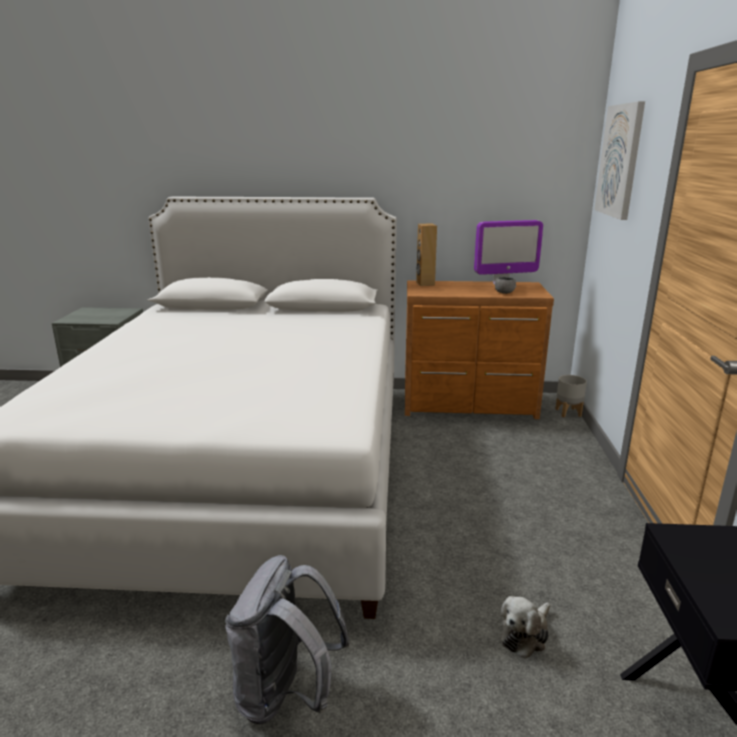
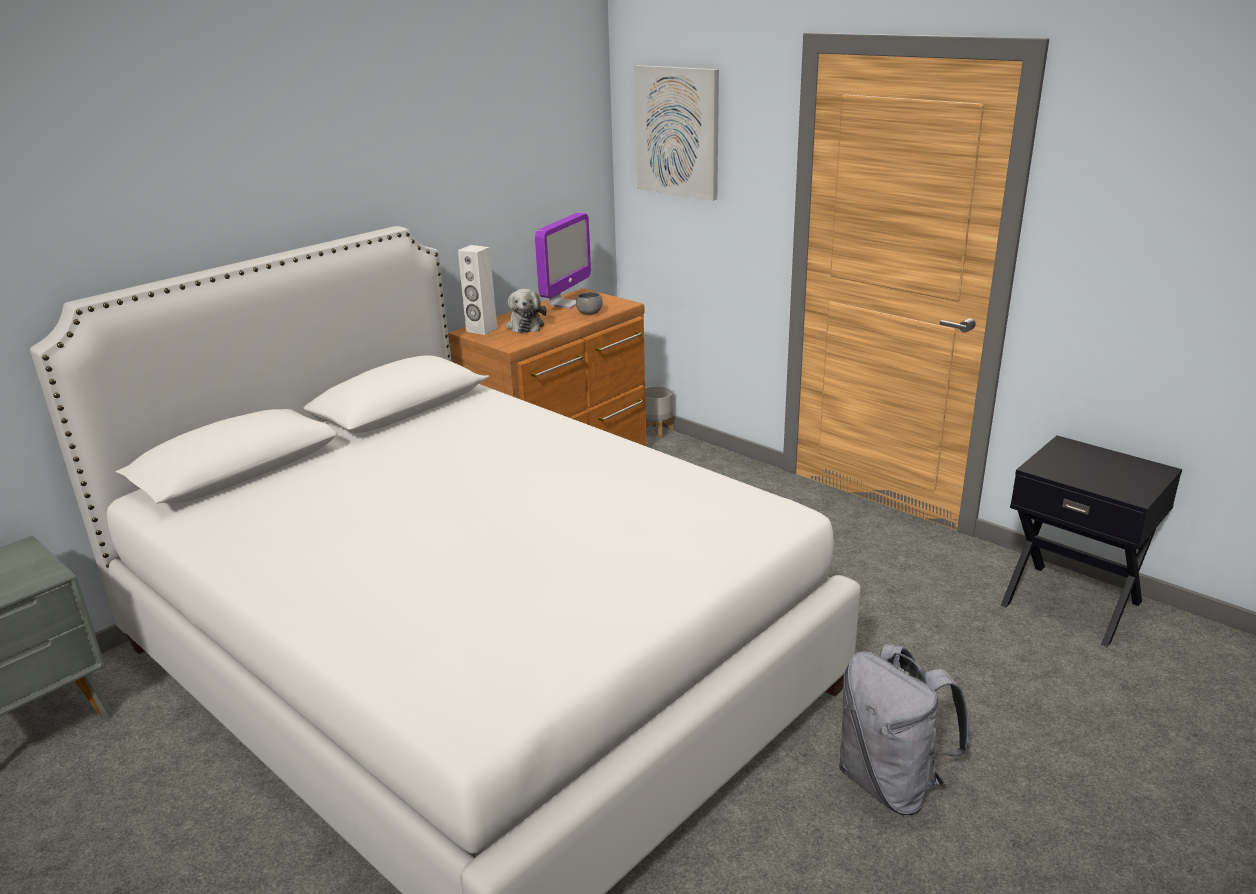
camera: 50 degrees left, 5 degrees up
brown speaker [416,223,437,286] -> white speaker [458,245,497,335]
plush toy [500,596,550,659] -> plush toy moved to [506,289,546,333]

